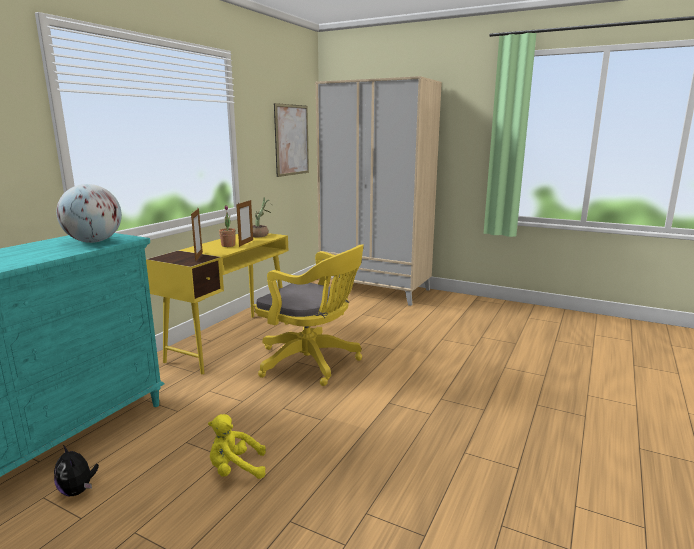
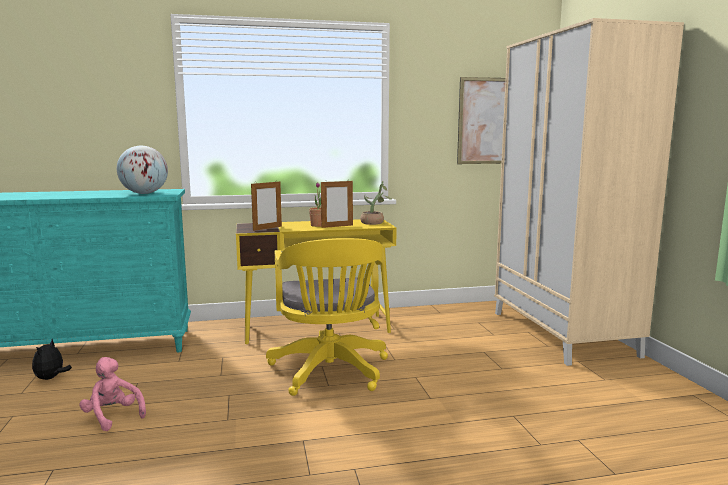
camera: 50 degrees right, 5 degrees down
yellow plush toy [208,414,266,479] -> pink plush toy [79,357,146,431]

